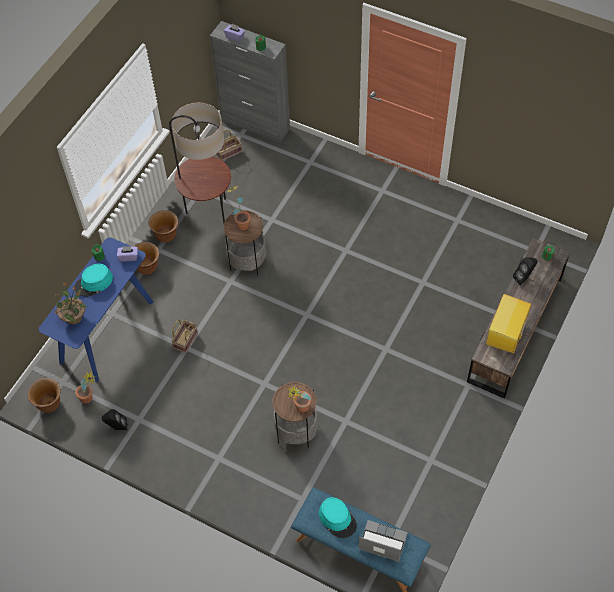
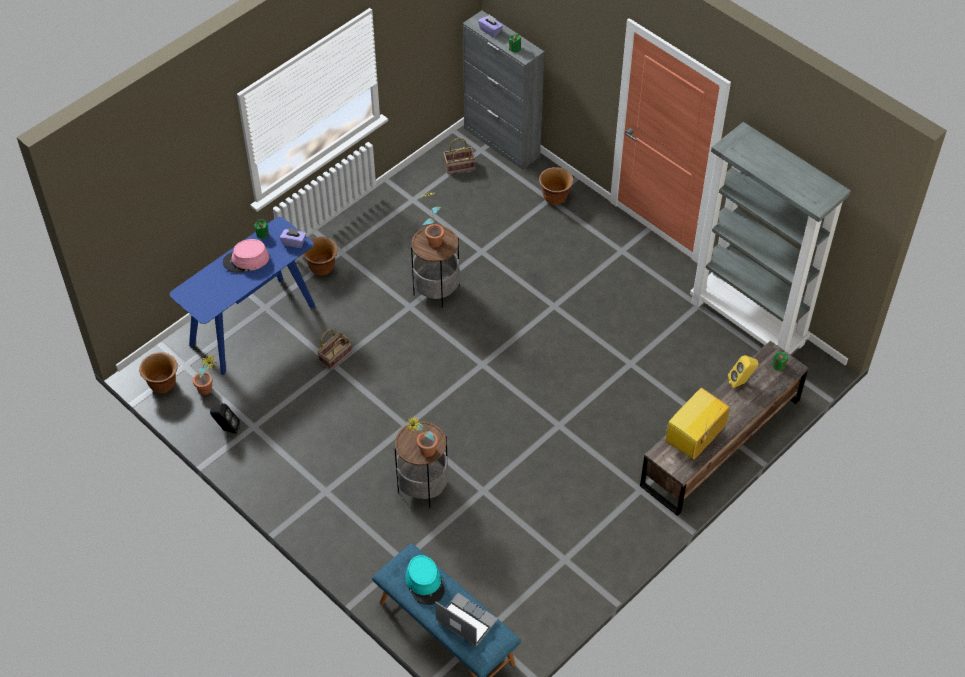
camera: 15 degrees right, 5 degrees down
potted plant [54,283,87,325] -> none
turquoise hat [74,264,113,297] -> pink hat [223,239,270,273]
brown planter [149,210,178,242] -> brown planter moved to [539,167,573,205]
floor lamp [169,103,231,224] -> none
black speaker [513,257,538,285] -> yellow speaker [728,355,758,388]
none -> grey bookcase [690,122,851,354]

